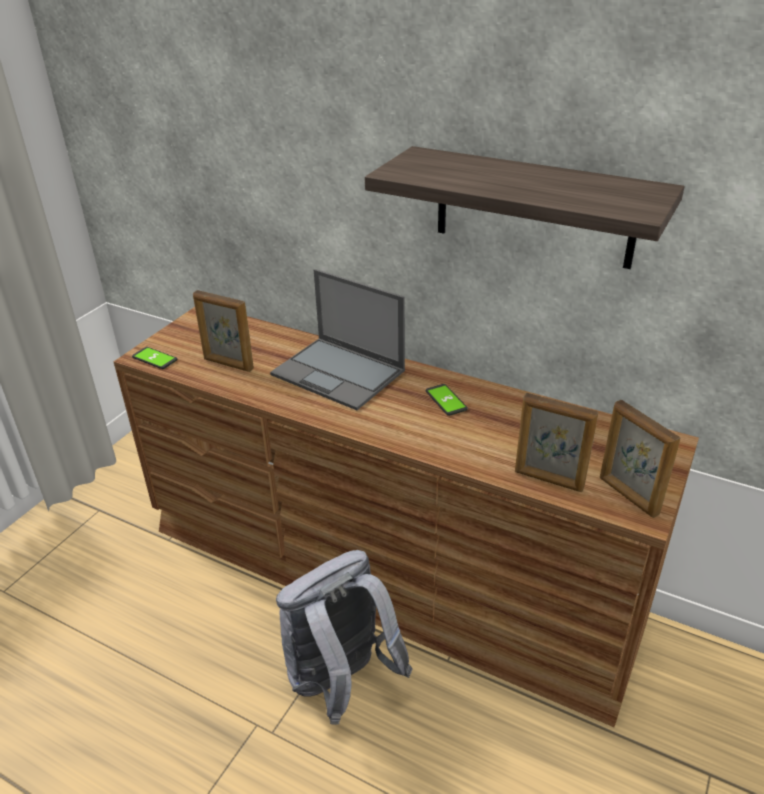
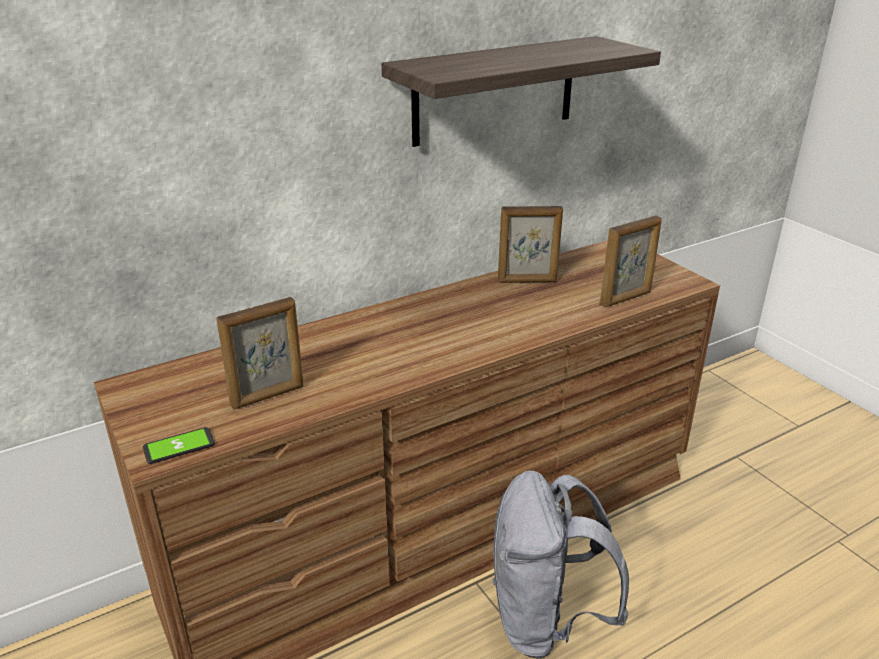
camera: 60 degrees left, 5 degrees down
laptop [270,269,405,410] -> none
phone [426,384,468,416] -> none
picture frame [600,400,680,518] -> picture frame moved to [498,206,563,283]

